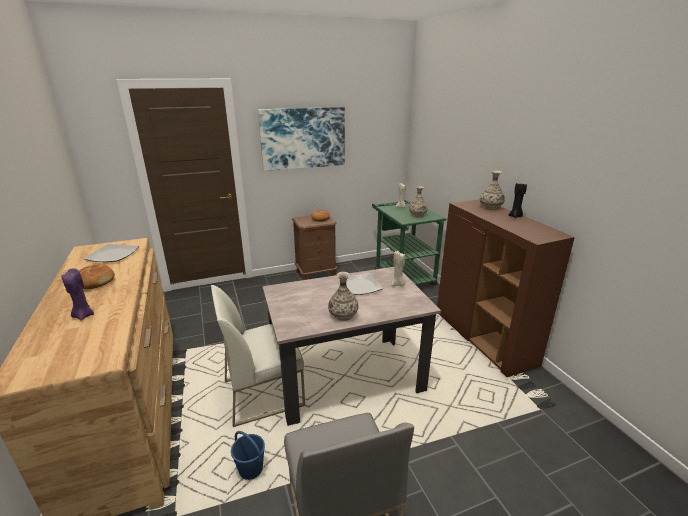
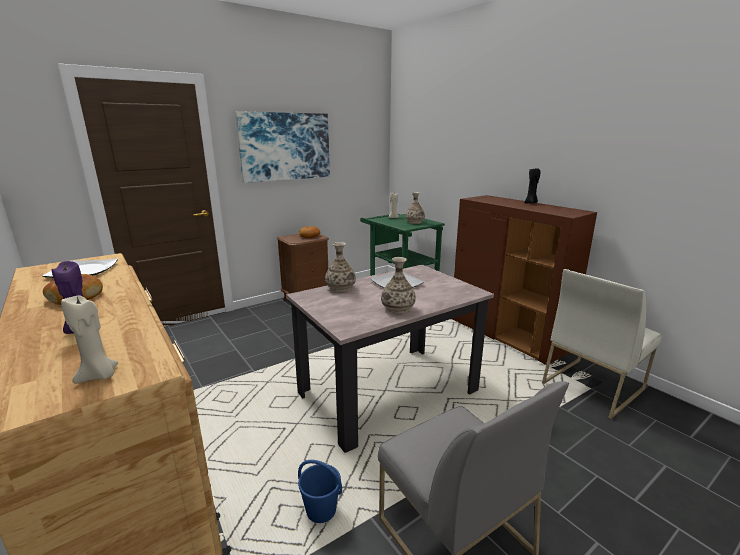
camera: 15 degrees left, 5 degrees down
white chair [211,285,305,427] -> white chair moved to [542,269,661,419]
beige candle [391,251,405,286] -> beige candle moved to [61,295,118,383]
vase [480,171,505,210] -> vase moved to [325,242,356,292]

